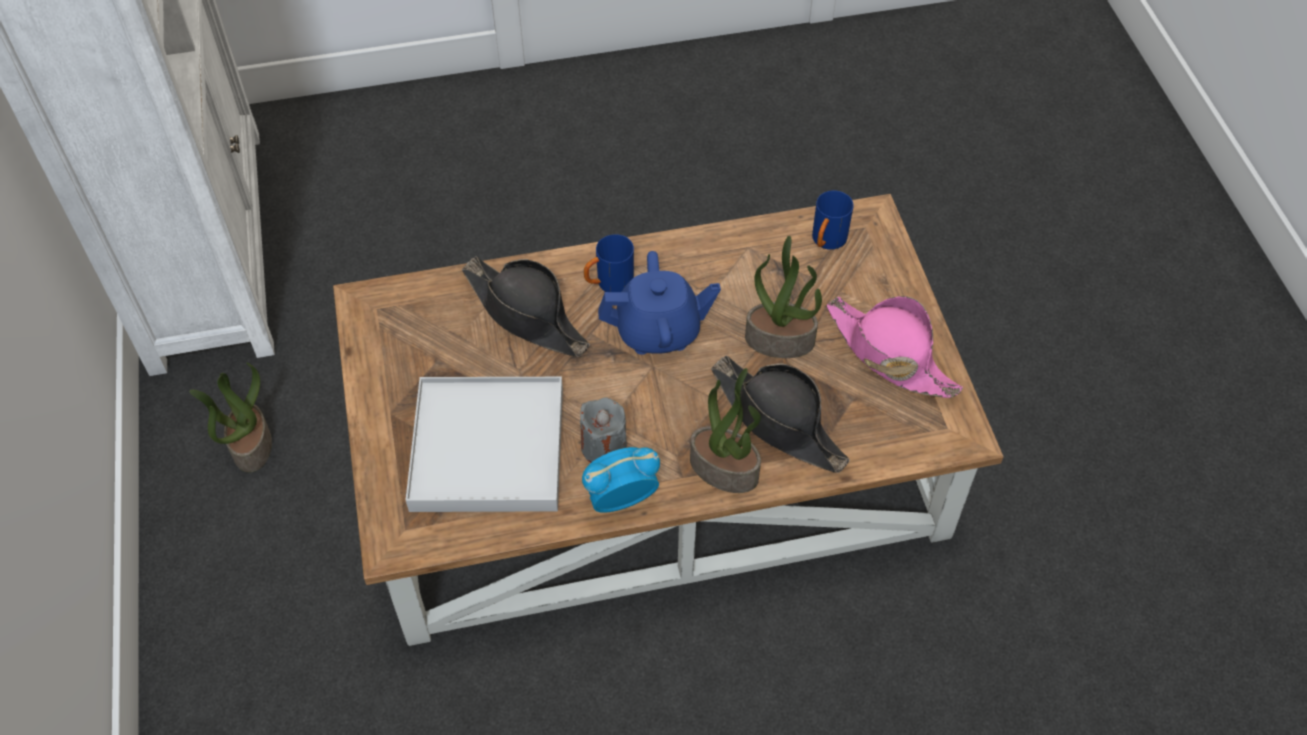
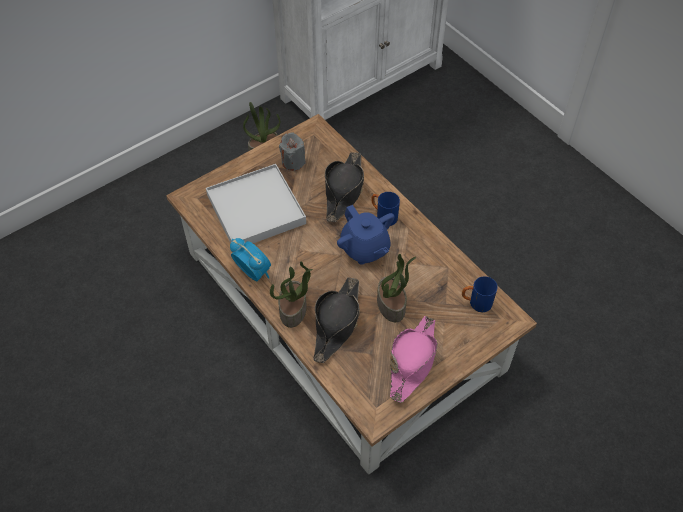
camera: 65 degrees right, 0 degrees up
grey candle [580,397,627,462] -> grey candle moved to [279,132,306,171]

